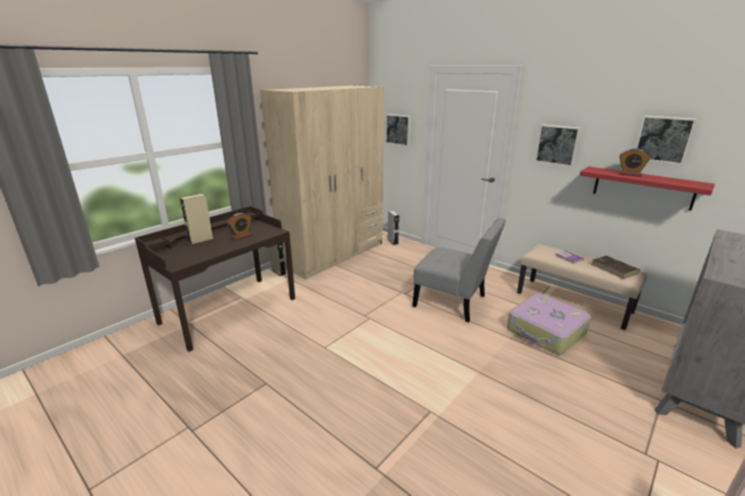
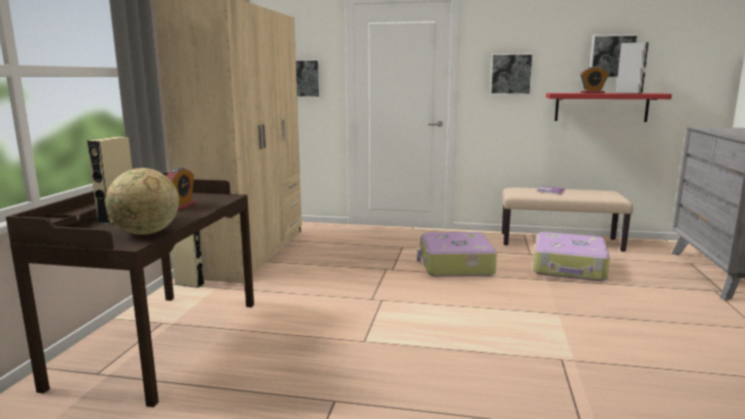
camera: 30 degrees left, 10 degrees down
grey speaker [388,211,399,245] -> grey speaker moved to [616,42,649,94]
grey chair [412,218,506,322] -> suitcase [417,232,497,277]
brown book [591,256,640,279] -> none
none -> globe [106,168,179,235]

